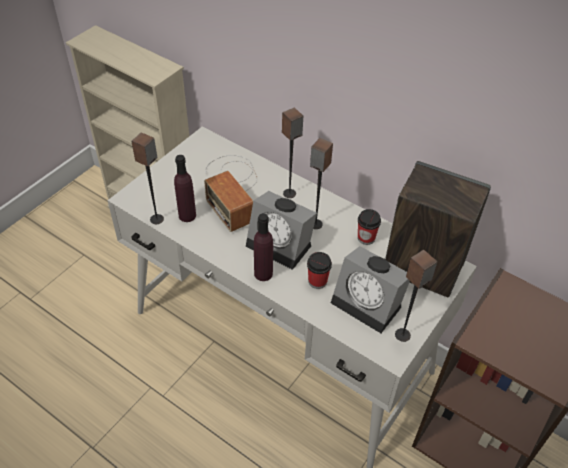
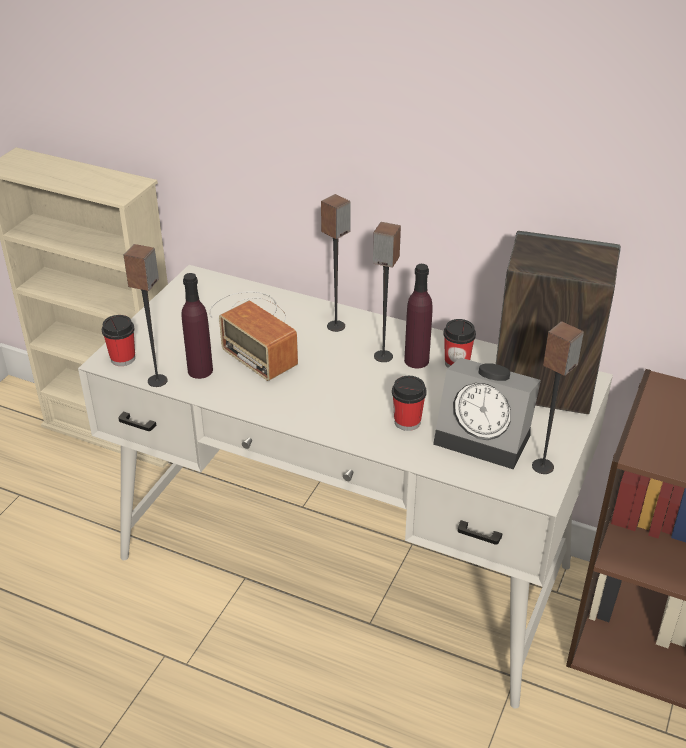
camera: 10 degrees left, 10 degrees down
alarm clock [246,191,317,270] -> none
purple bottle [254,213,273,281] -> purple bottle moved to [404,264,433,368]
none -> cup [102,315,135,366]

